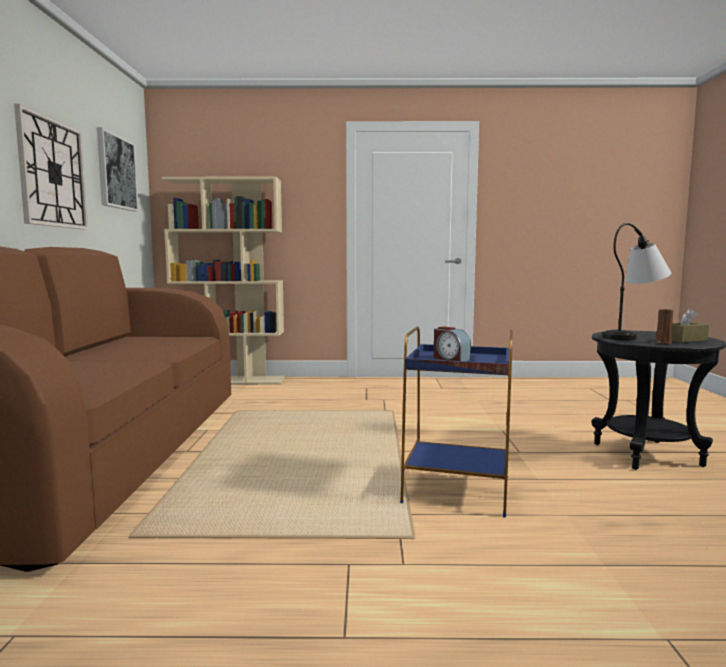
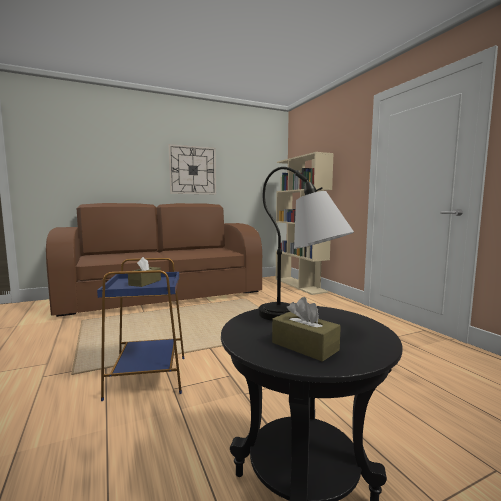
camera: 65 degrees right, 0 degrees up
picture [97,127,139,212] -> none
alarm clock [434,326,471,361] -> brown tissue box [128,257,161,287]
brown vase [655,309,673,344] -> none

